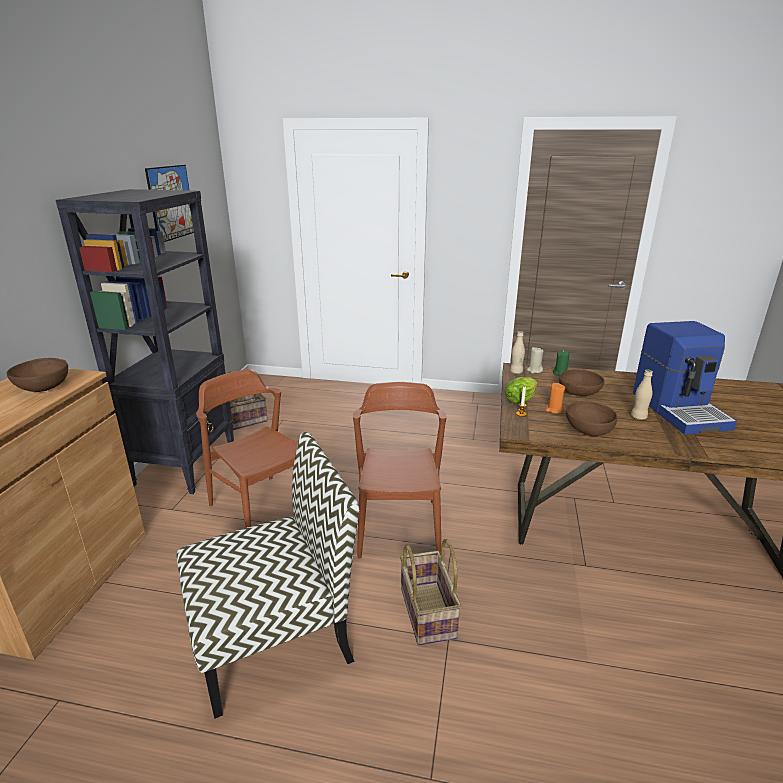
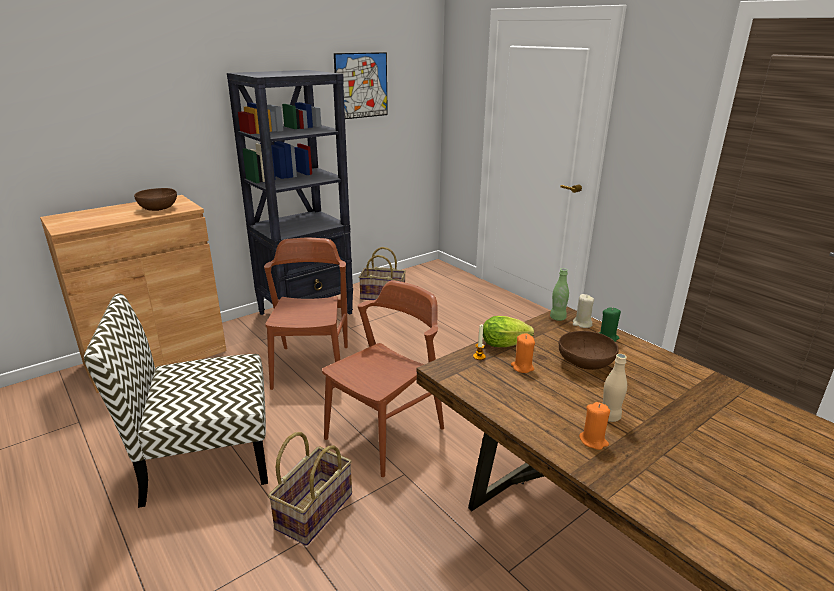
camera: 40 degrees right, 0 degrees up
chair [177,432,359,719] -> chair turned 150 degrees clockwise [84,294,268,508]
beige bottle [510,331,525,374] -> green bottle [550,268,569,321]
brown bowl [566,401,618,436] -> none
coffee machine [633,321,737,434] -> none
none -> orange candle [579,402,610,450]

